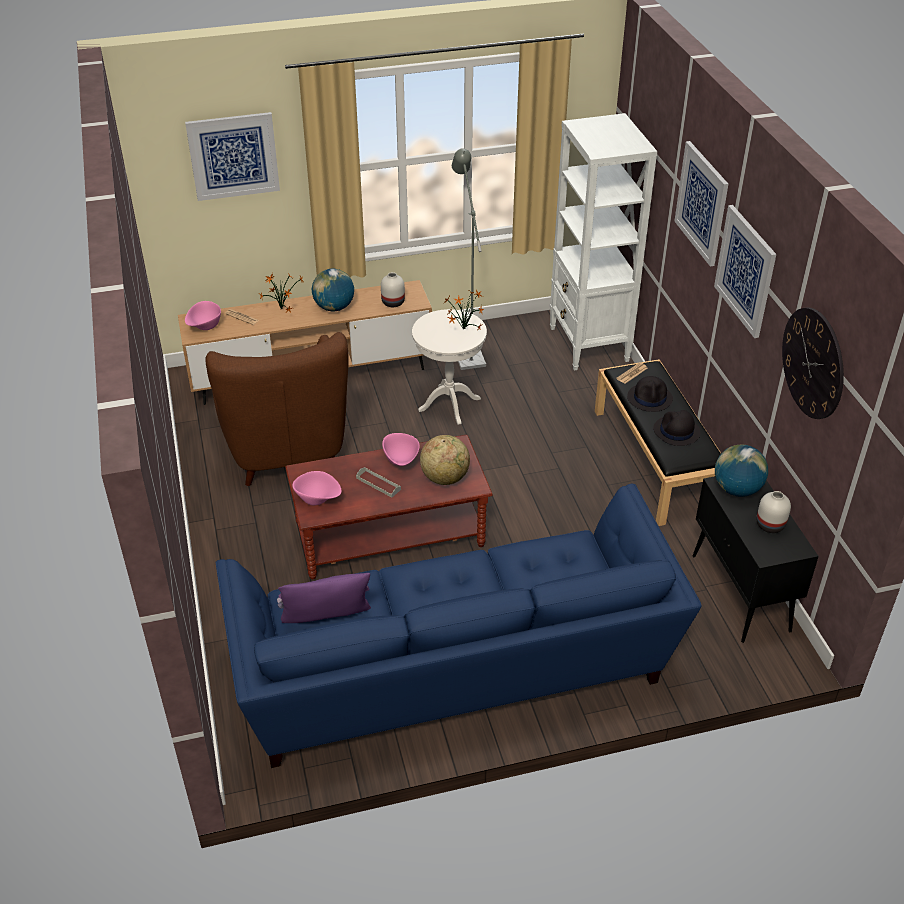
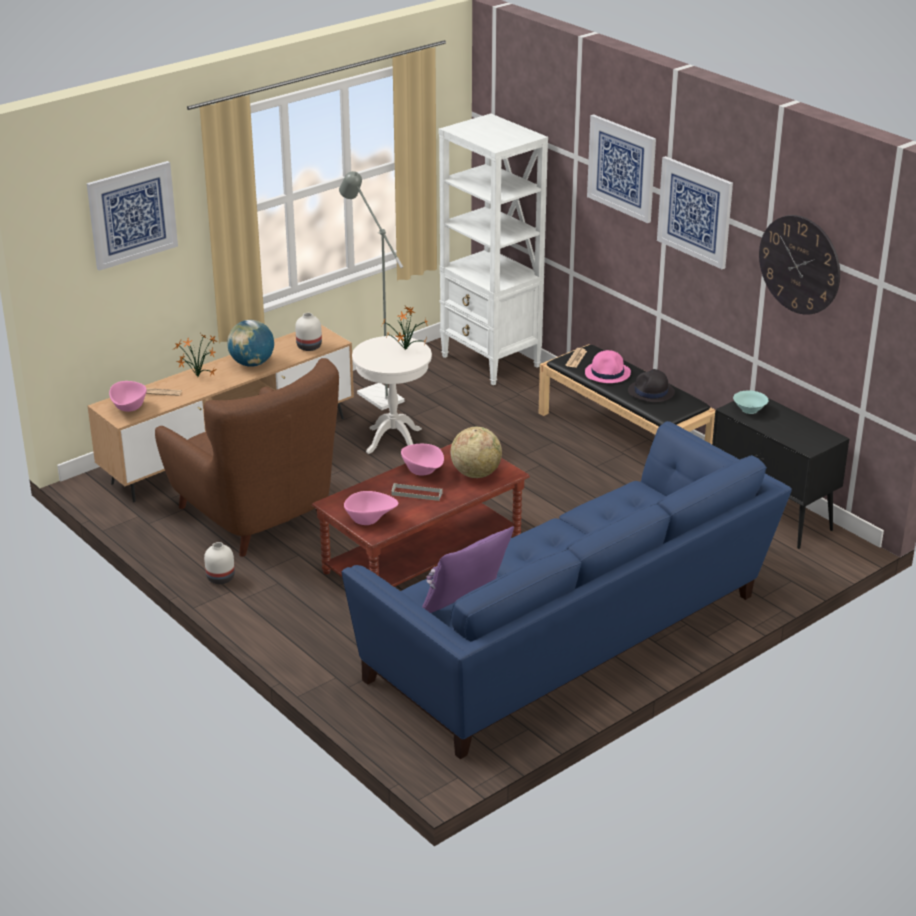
camera: 25 degrees left, 10 degrees down
black hat [627,376,673,412] -> pink hat [585,350,631,383]
globe [715,445,768,497] -> turquoise bowl [733,390,768,414]
white vase [756,491,791,533] -> white vase moved to [204,542,235,584]

